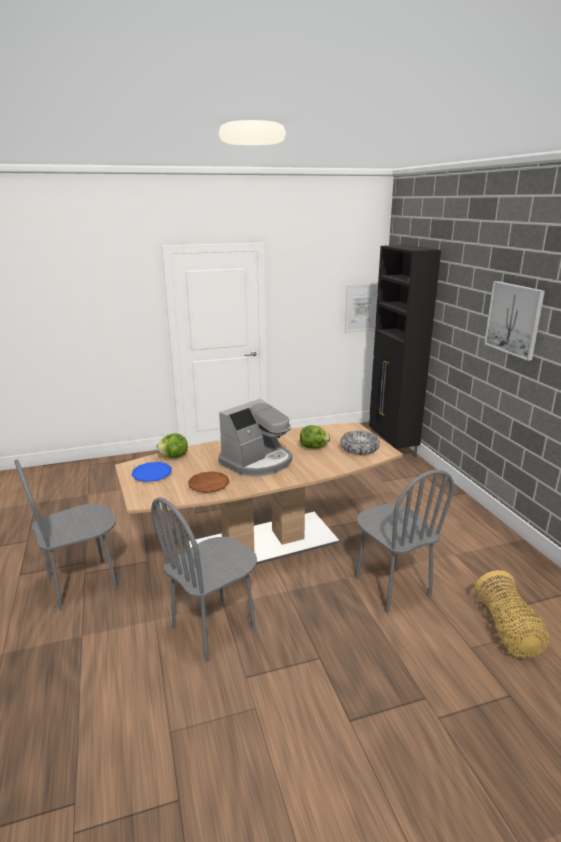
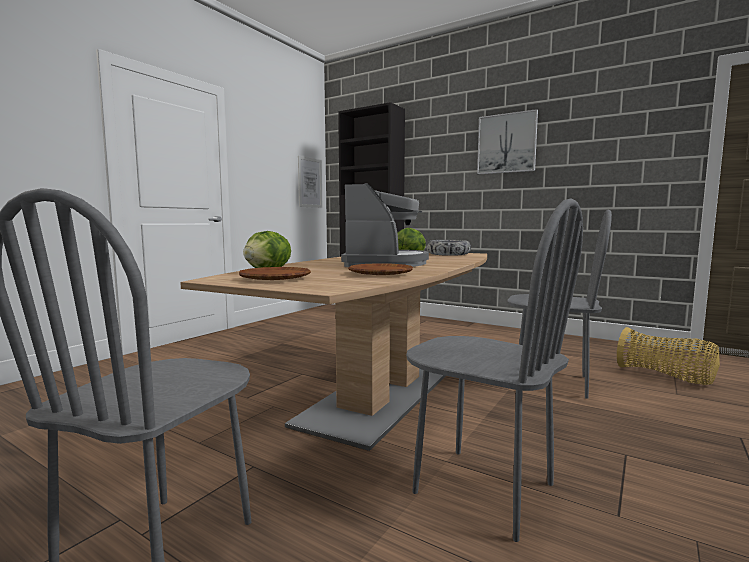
camera: 40 degrees left, 15 degrees down
blue plate [132,462,172,482] -> brown plate [239,267,311,280]
grey chair [151,497,257,662] -> grey chair turned 60 degrees counterclockwise [406,198,583,542]

